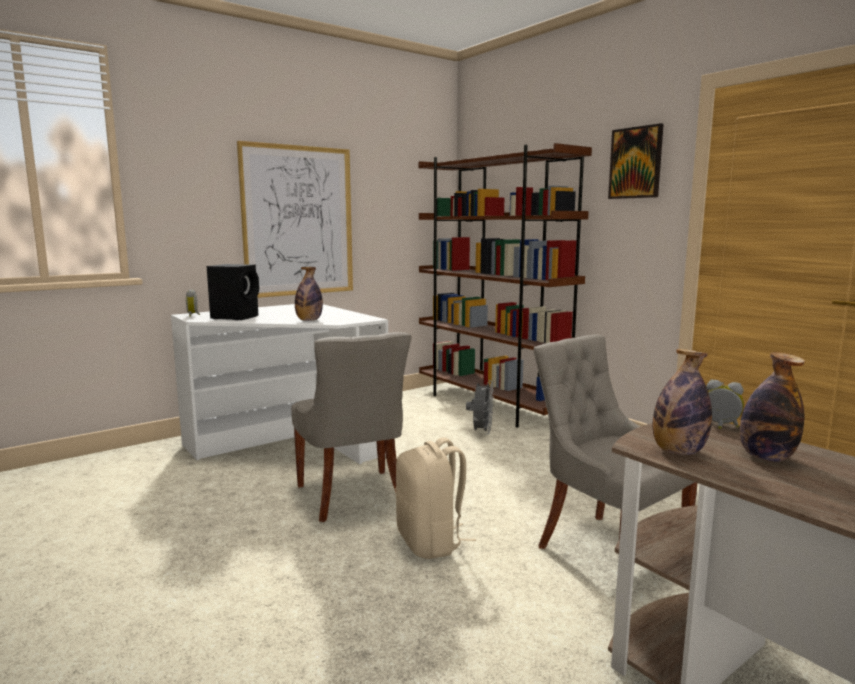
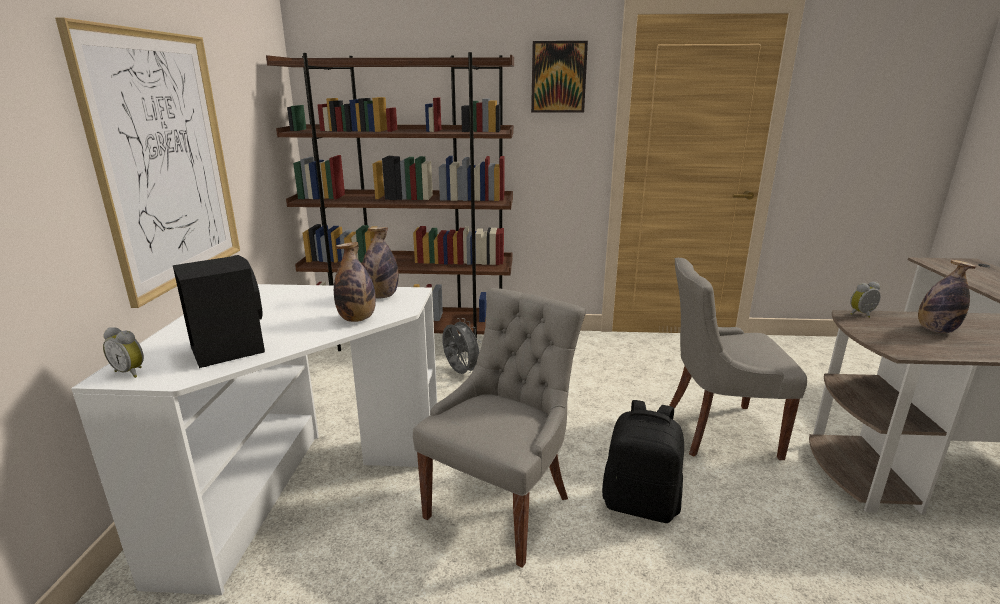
camera: 50 degrees left, 10 degrees up
grey chair [291,332,412,522] -> grey chair turned 75 degrees counterclockwise [413,288,586,568]
beige backpack [395,438,476,559] -> black backpack [602,400,684,523]
bottle [653,349,712,455] -> bottle moved to [362,227,399,298]

